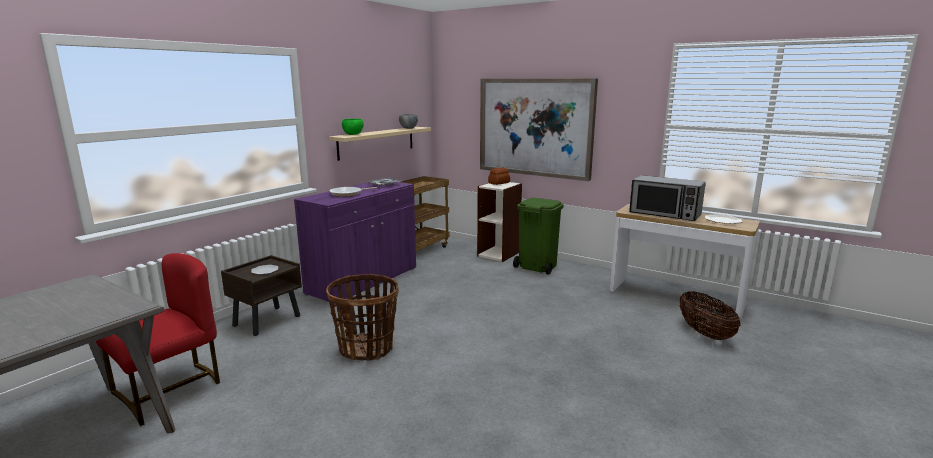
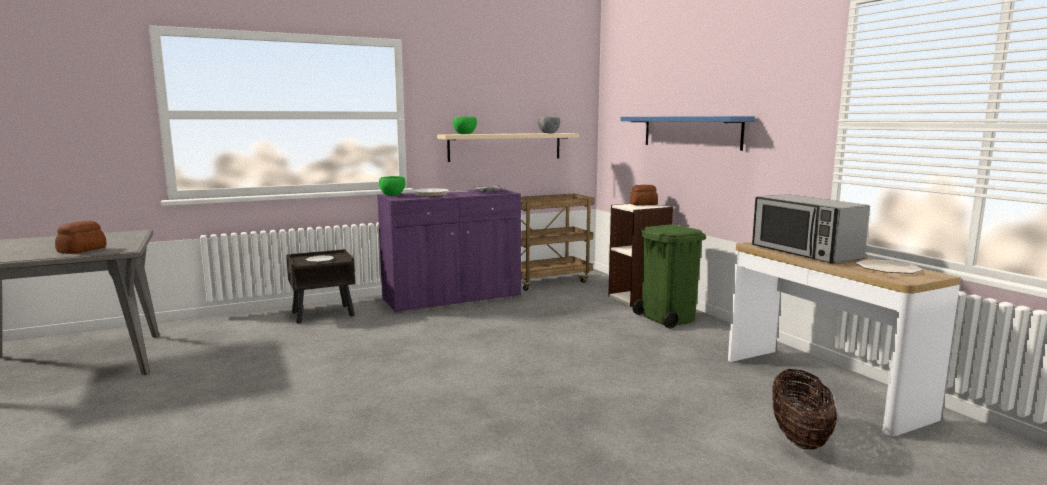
camera: 30 degrees right, 5 degrees down
red chair [96,253,220,426] -> none
basket [326,274,399,361] -> none
picture [480,79,598,181] -> blue shelf [620,116,755,151]
none -> bread [55,221,107,254]
none -> green bowl [379,176,406,196]

